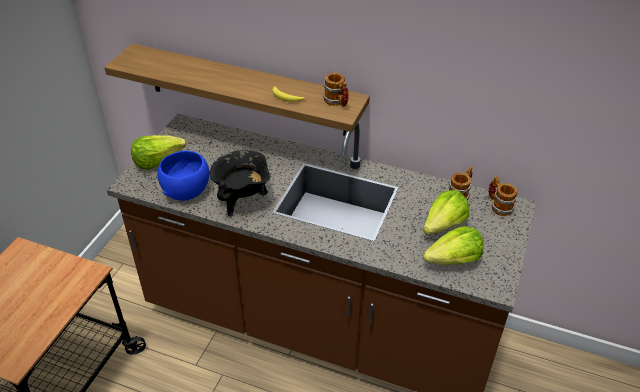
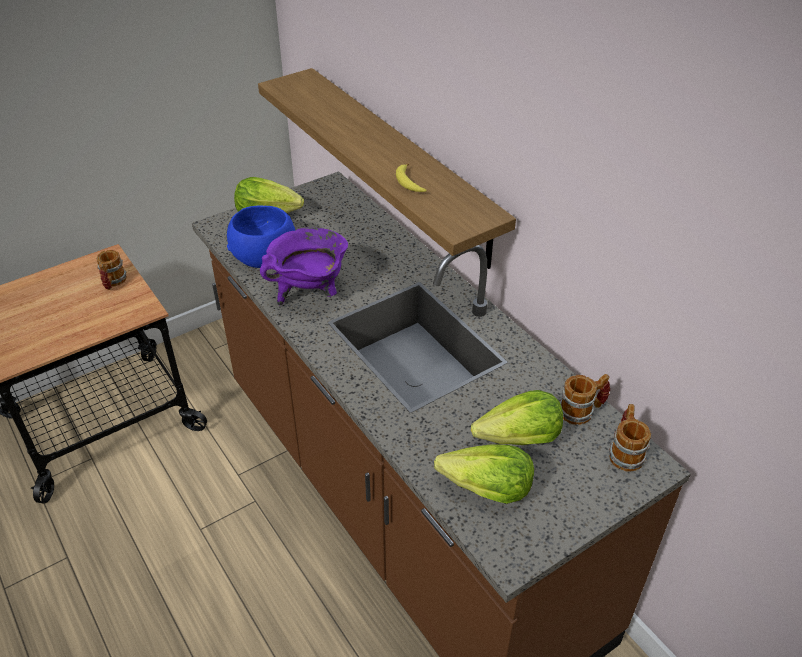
camera: 35 degrees right, 0 degrees up
black cooking pot [209,150,271,217] -> purple cooking pot [260,228,348,306]
mug [323,73,349,107] -> mug moved to [97,250,127,290]

